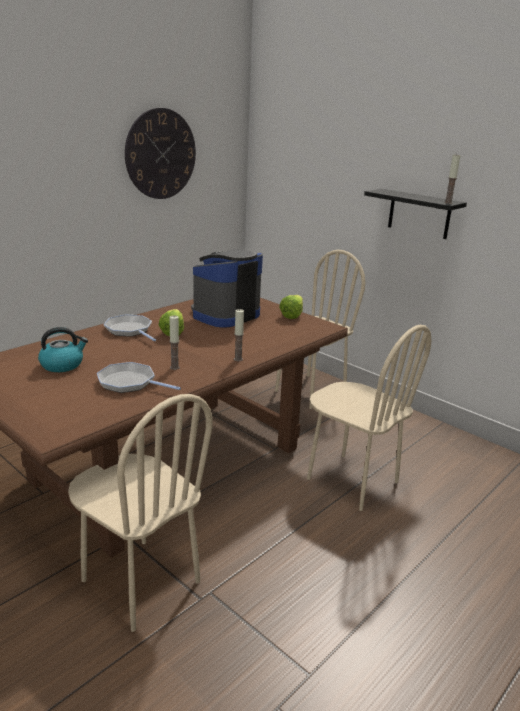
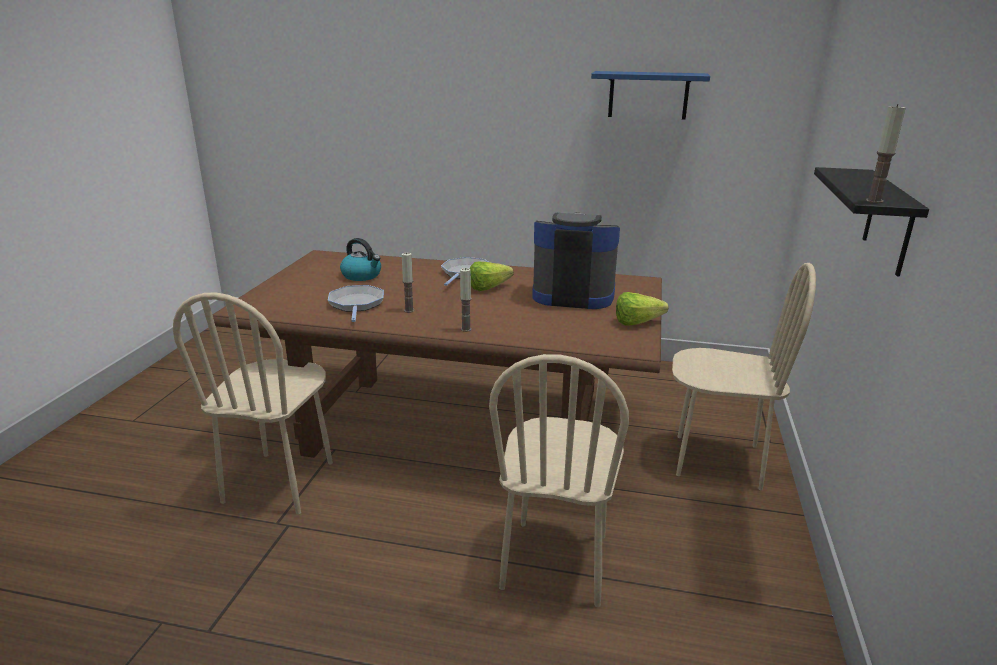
camera: 60 degrees right, 0 degrees up
wall clock [125,108,196,199] -> blue shelf [591,71,710,120]

